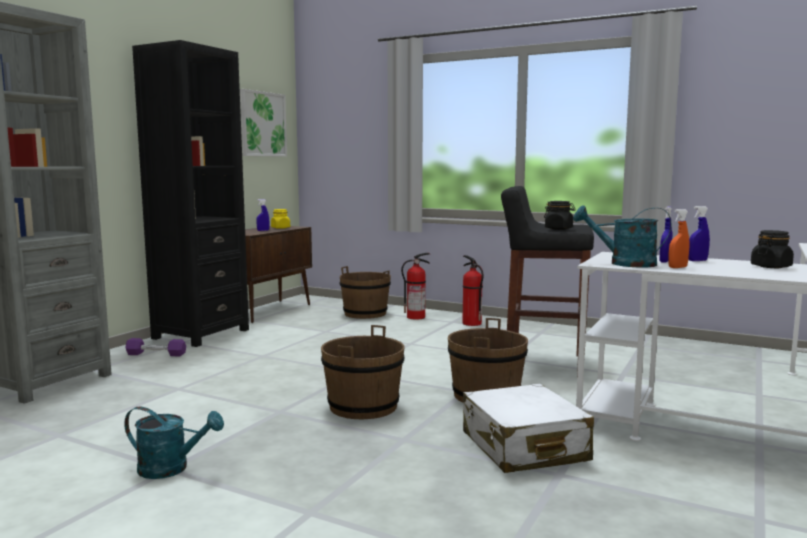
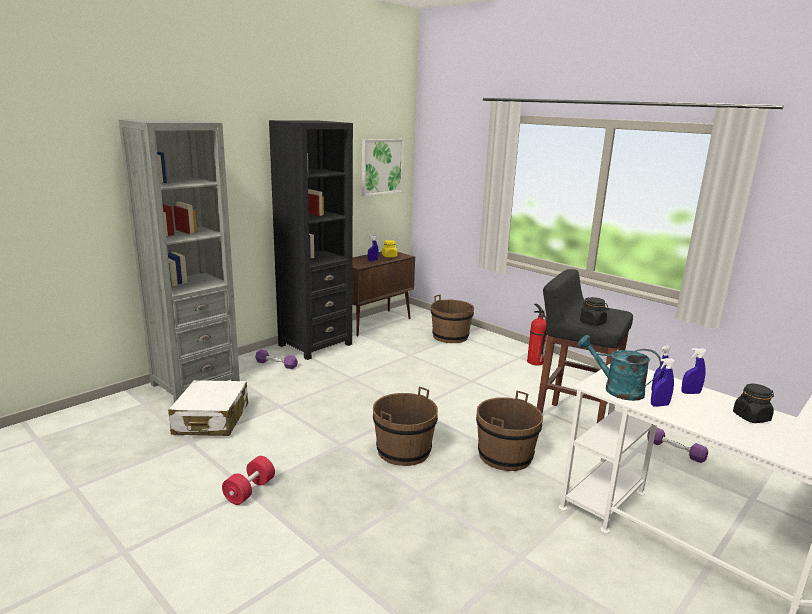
camera: 15 degrees right, 10 degrees up
turquoise watering can [124,406,224,479] -> red dumbbell [222,456,275,505]
fire extinguisher [401,253,430,320] -> none
white suitcase [463,384,594,473] -> white suitcase moved to [168,380,248,436]
orange spray bottle [668,209,690,268] -> blue spray bottle [651,358,675,407]
none -> purple dumbbell [647,428,708,463]

